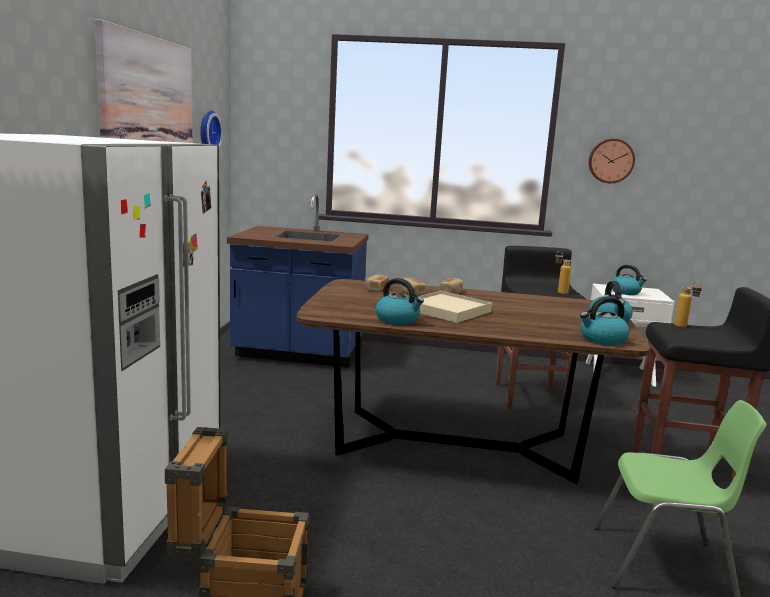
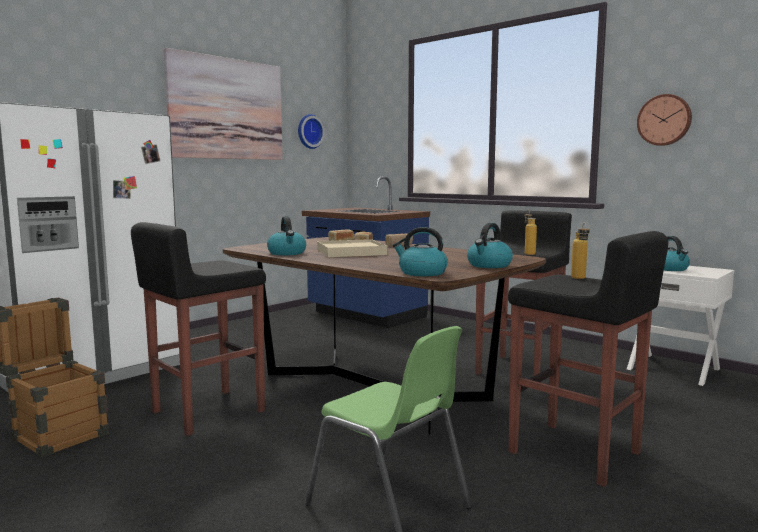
camera: 35 degrees right, 5 degrees down
none -> black stool [131,222,266,436]

